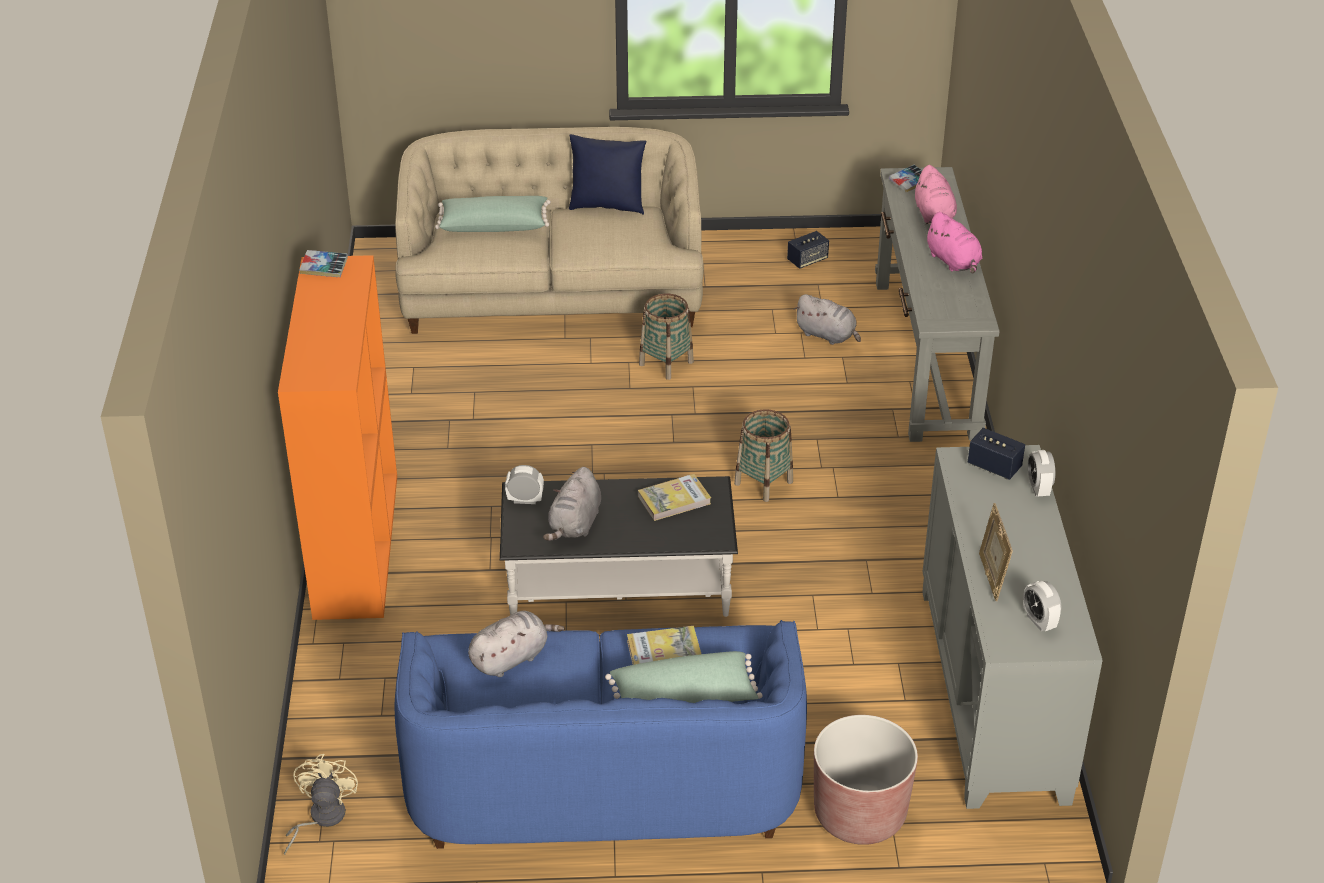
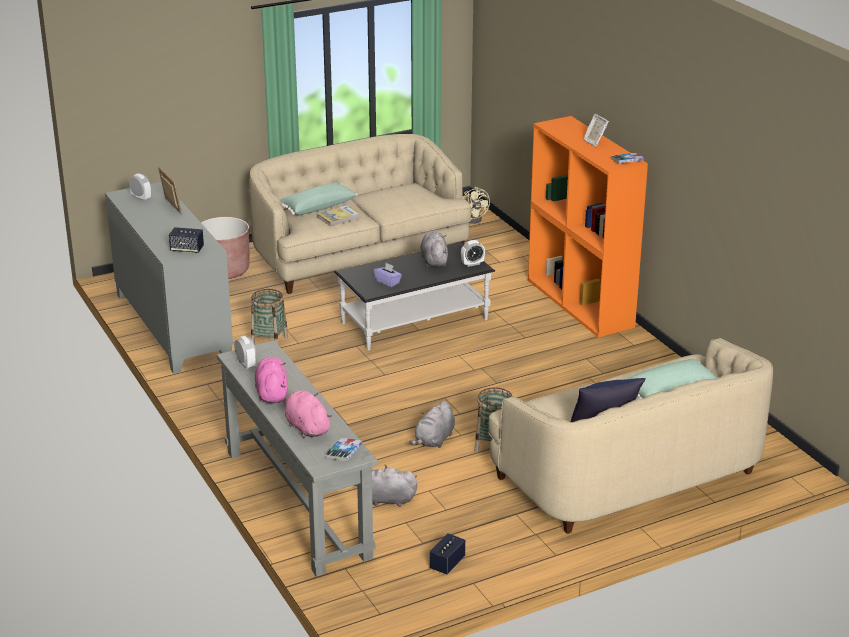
camera: 155 degrees right, 10 degrees down
blue sofa [395,620,807,849] -> beige sofa [249,134,471,294]
grey plush toy [468,611,564,677] -> grey plush toy moved to [409,401,455,448]
book [638,474,711,521] -> purple tissue box [374,263,402,287]
basket [734,409,793,502] -> basket moved to [251,289,288,345]
pink plush toy [925,212,982,274] -> pink plush toy turned 45 degrees clockwise [255,357,288,403]
alarm clock [1028,450,1055,496] -> alarm clock moved to [234,336,256,369]
none -> picture frame [583,114,609,147]

